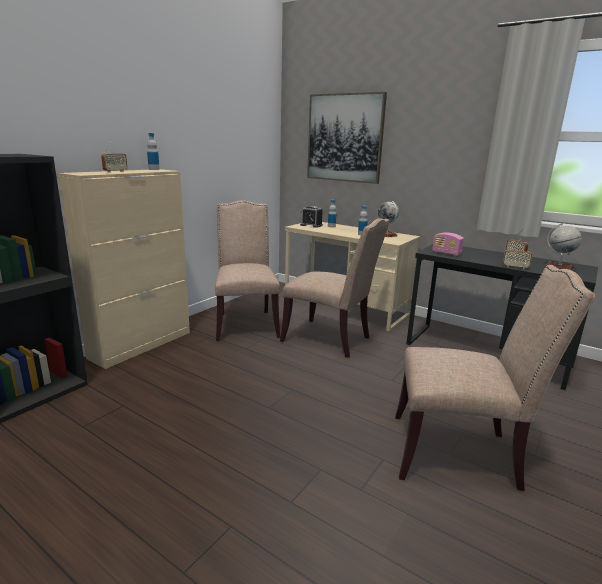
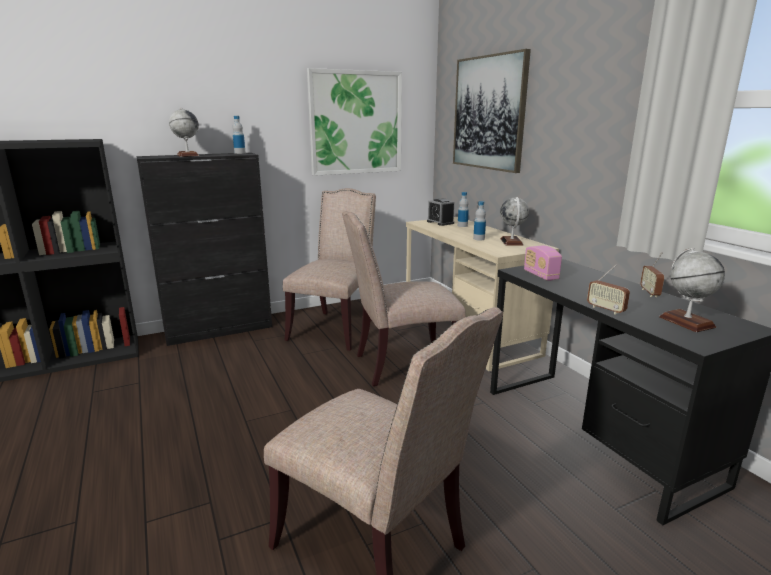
camera: 30 degrees right, 0 degrees up
beige cabinet [58,169,190,369] -> black cabinet [136,153,272,346]
radio [101,140,128,173] -> globe [169,108,199,157]
beige chair [280,218,390,358] -> beige chair turned 105 degrees clockwise [342,211,466,386]
none -> picture [307,68,402,176]

